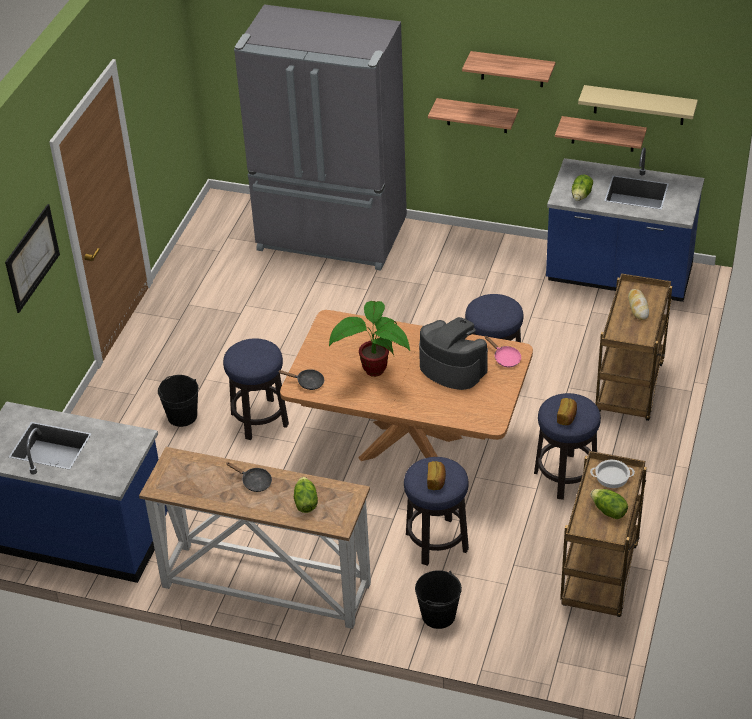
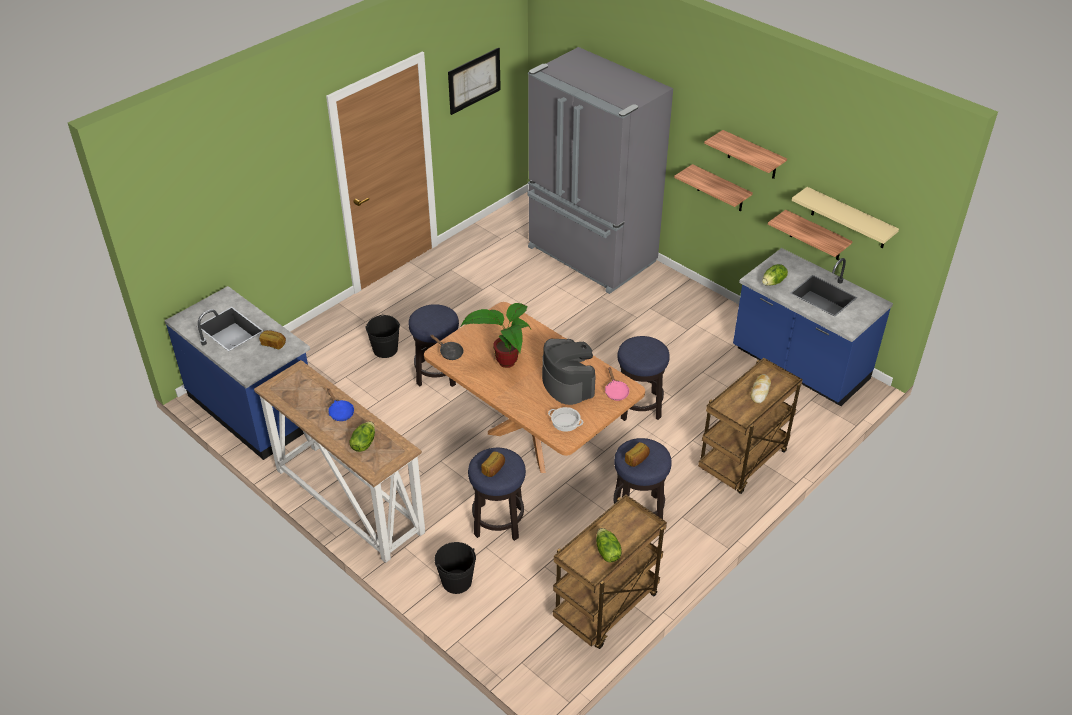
camera: 25 degrees right, 0 degrees up
picture [5,204,60,313] -> picture moved to [448,47,501,115]
black frying pan [226,462,272,492] -> blue frying pan [327,388,354,421]
cooking pot [590,460,635,488] -> cooking pot moved to [548,407,583,432]
none -> bread [259,330,286,349]

